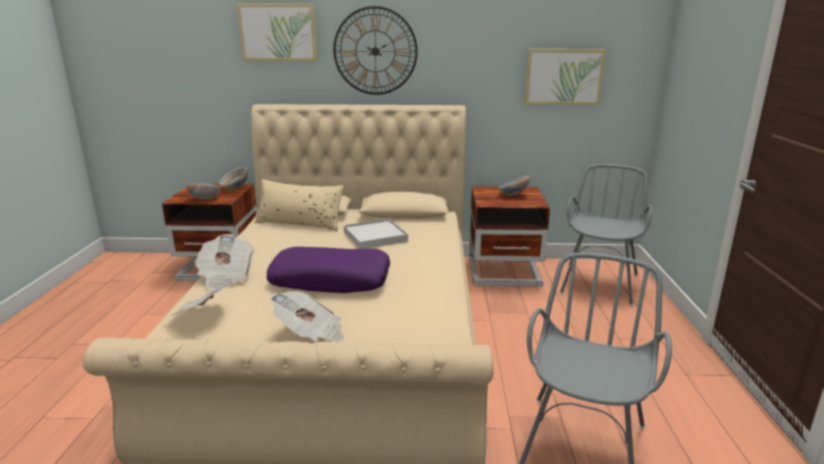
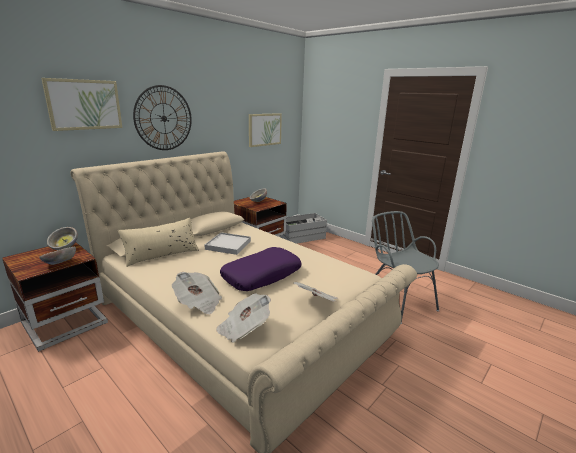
camera: 50 degrees left, 0 degrees up
grey chair [559,164,653,307] -> grey storage box [278,213,327,244]

